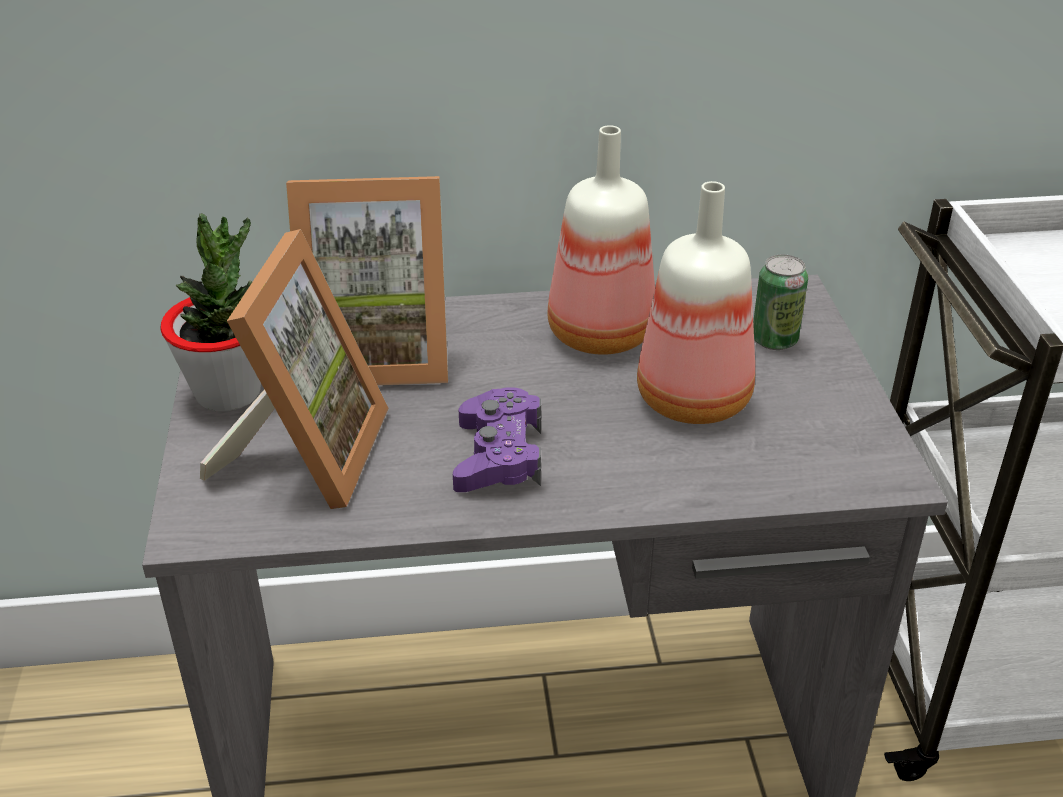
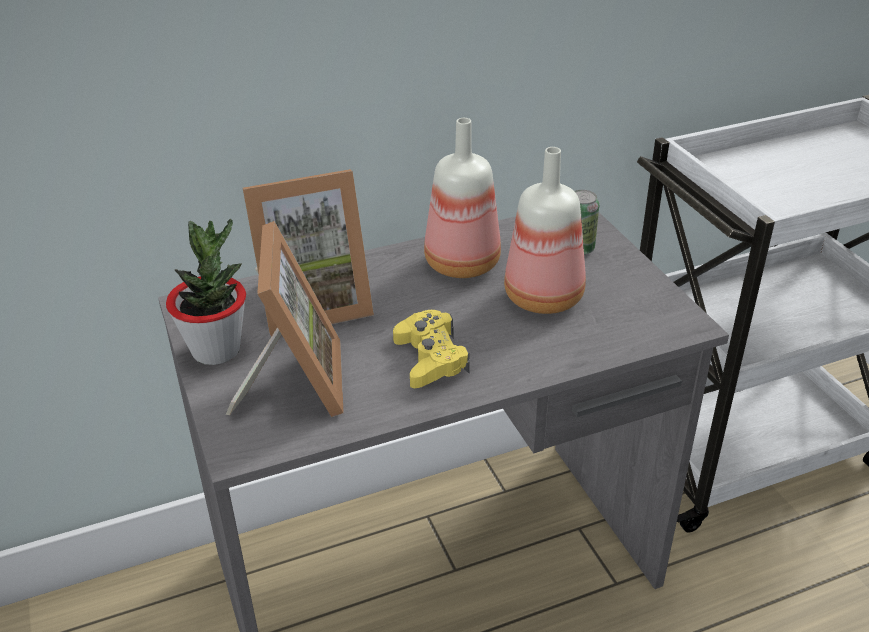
camera: 15 degrees left, 0 degrees up
purple game controller [453,387,541,492] -> yellow game controller [393,310,470,388]

